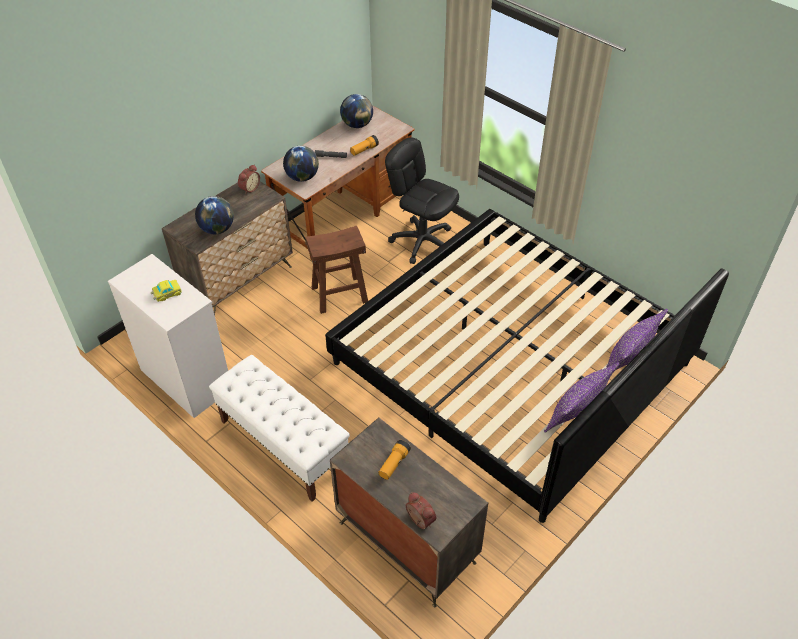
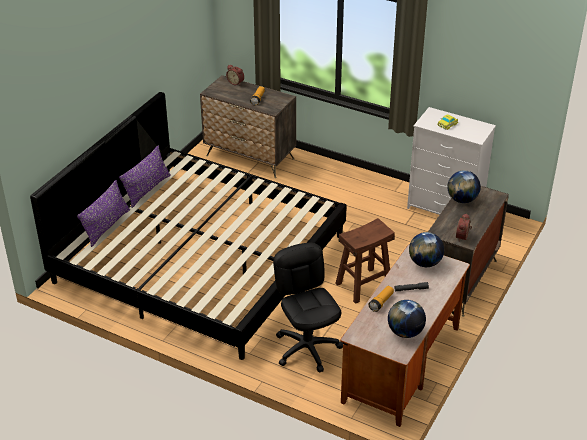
camera: 165 degrees right, 10 degrees down
white bench [209,355,350,502] -> none
black office chair [385,137,459,264] -> black office chair turned 135 degrees counterclockwise [273,243,343,373]

